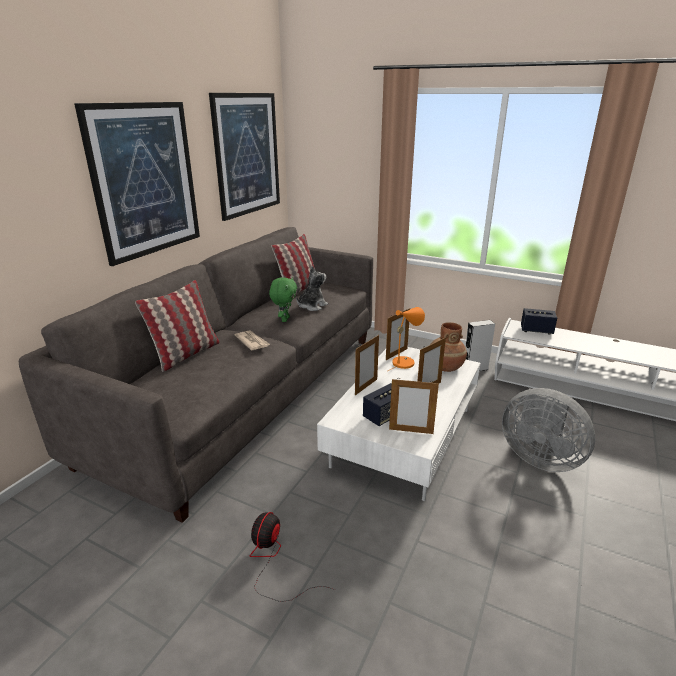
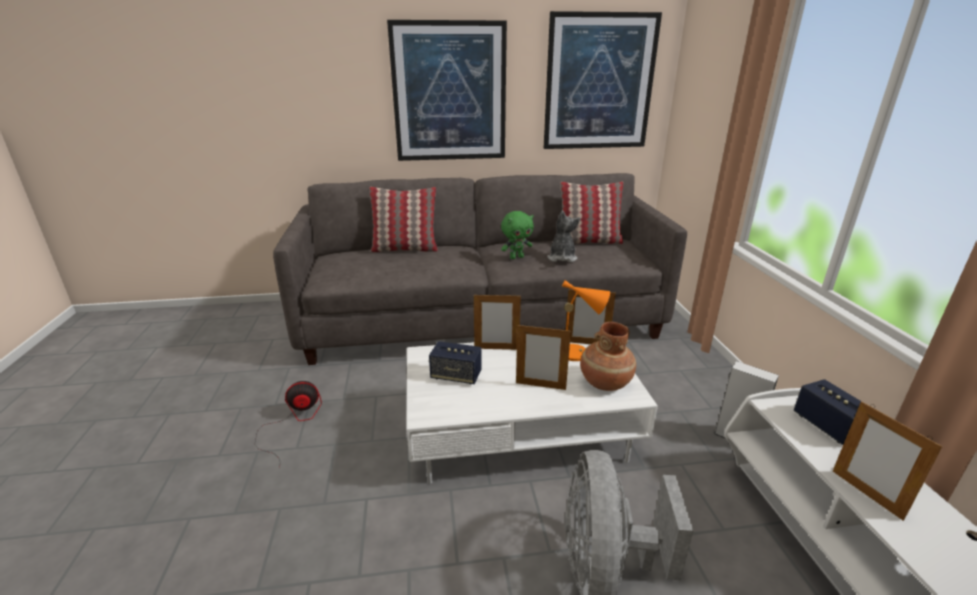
camera: 55 degrees right, 0 degrees up
newspaper [235,330,270,350] -> none
plush toy [296,266,328,311] -> plush toy turned 90 degrees counterclockwise [547,210,581,262]
picture frame [389,379,439,434] -> picture frame moved to [833,401,943,521]

